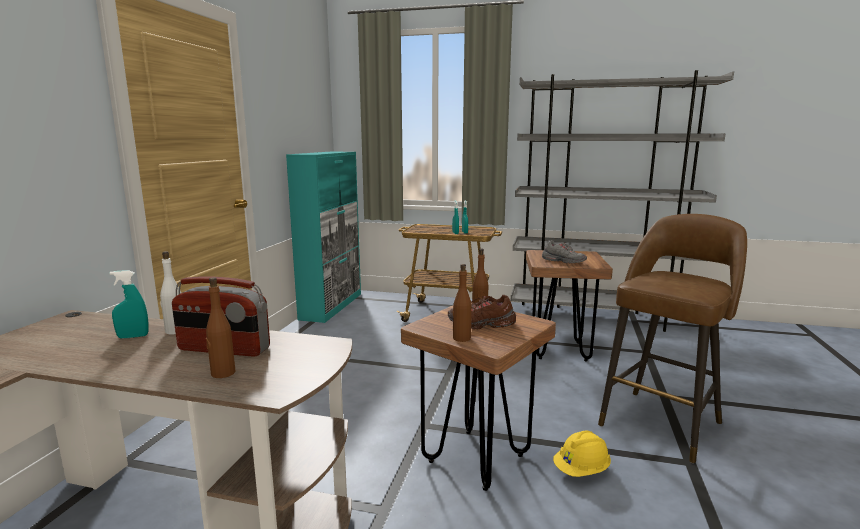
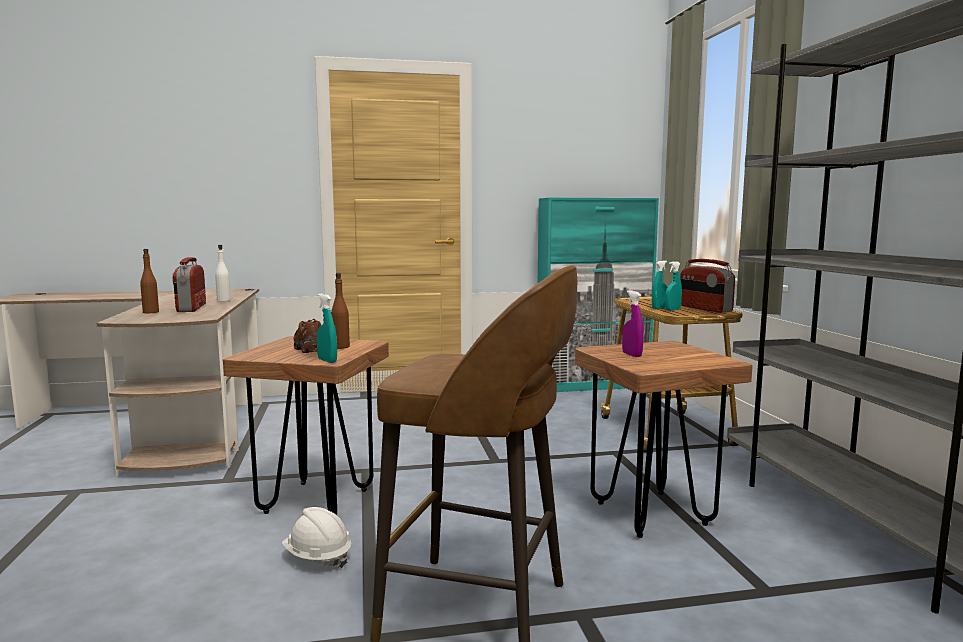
camera: 65 degrees right, 5 degrees down
turquoise spray bottle [110,270,149,338] -> turquoise spray bottle moved to [316,294,337,363]
brown bottle [453,264,472,342] -> none
grey shoe [542,240,587,263] -> purple spray bottle [622,290,644,357]
yellow hard hat [553,431,611,477] -> white hard hat [282,507,351,568]
none -> radio [680,259,735,313]

